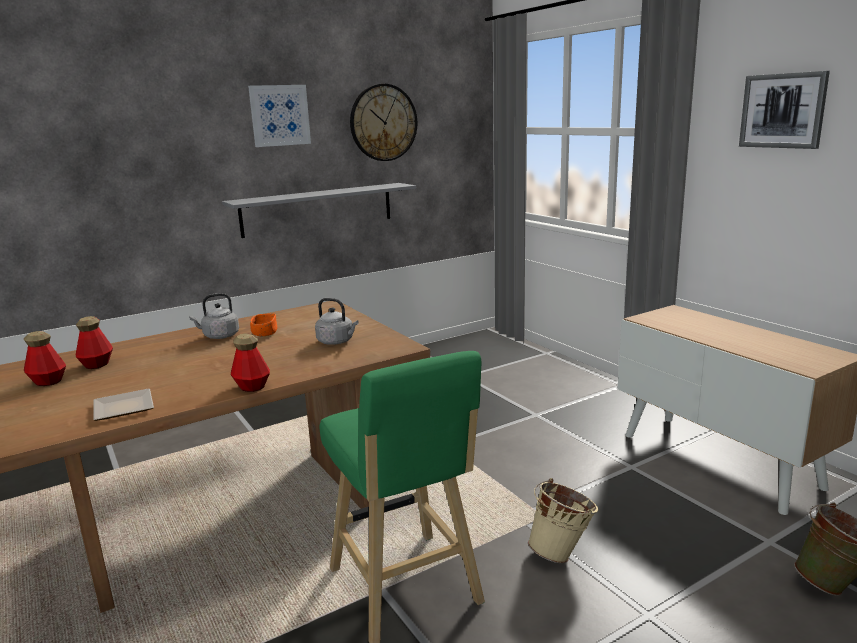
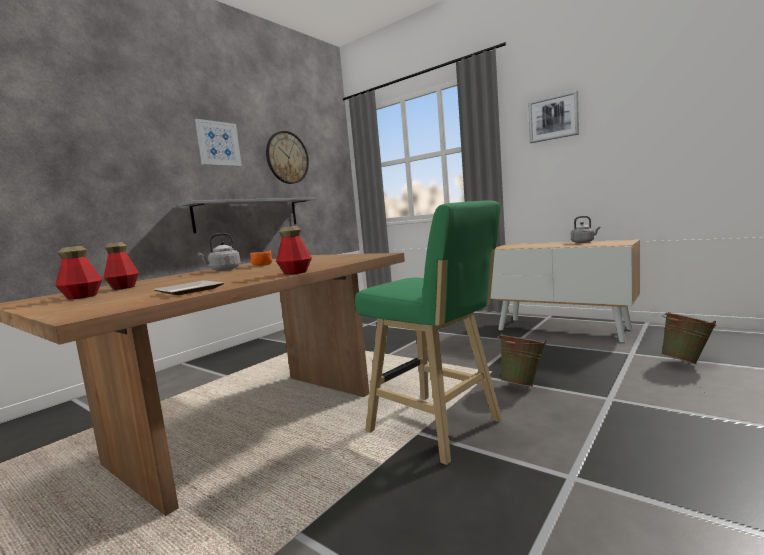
camera: 20 degrees left, 10 degrees down
grey kettle [315,298,359,345] -> grey kettle moved to [571,216,600,243]
beige bucket [528,478,598,563] -> green bucket [498,333,546,387]

